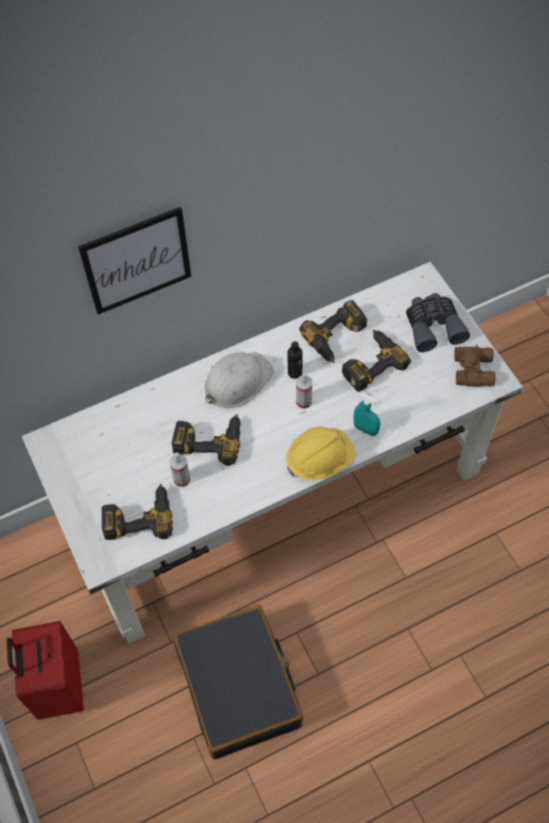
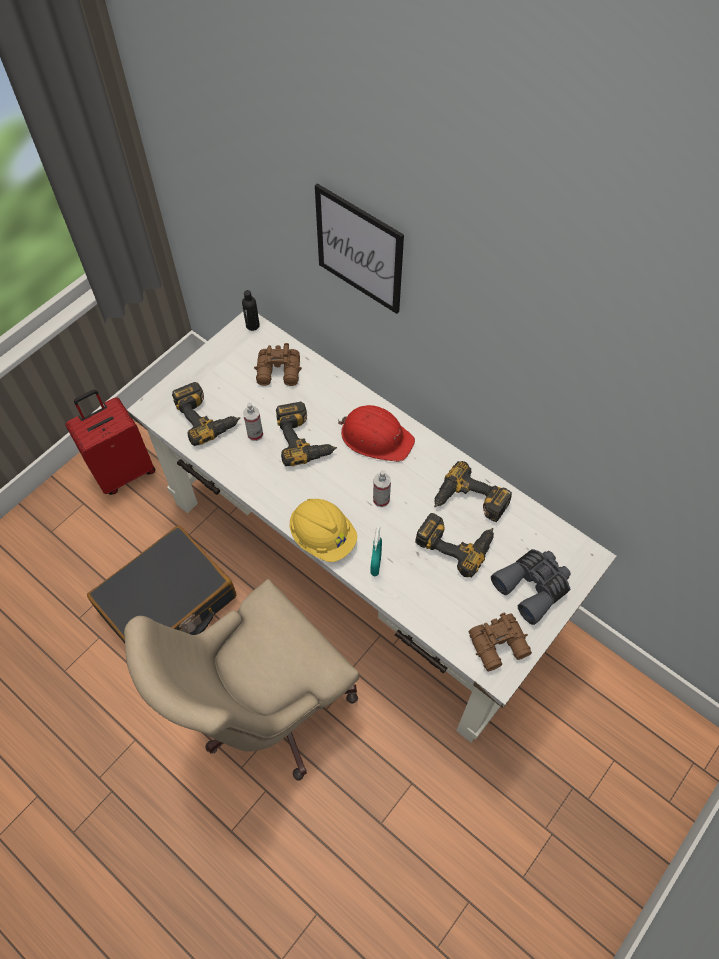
camera: 65 degrees right, 0 degrees up
white hard hat [205,352,274,408] -> red hard hat [338,405,415,462]
black bottle [288,341,303,379] -> black bottle moved to [242,290,260,331]
none -> beige office chair [124,579,359,781]
none -> brown binoculars [254,343,302,386]

